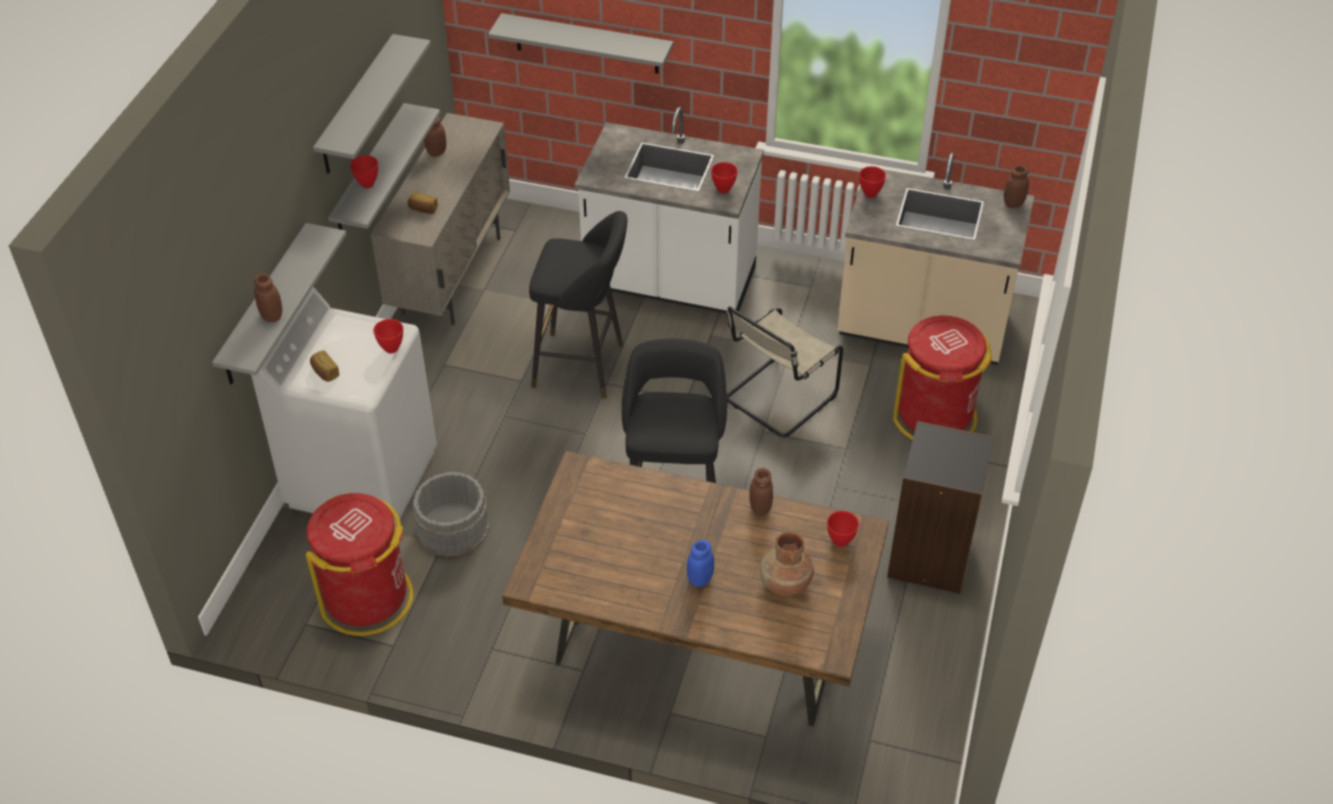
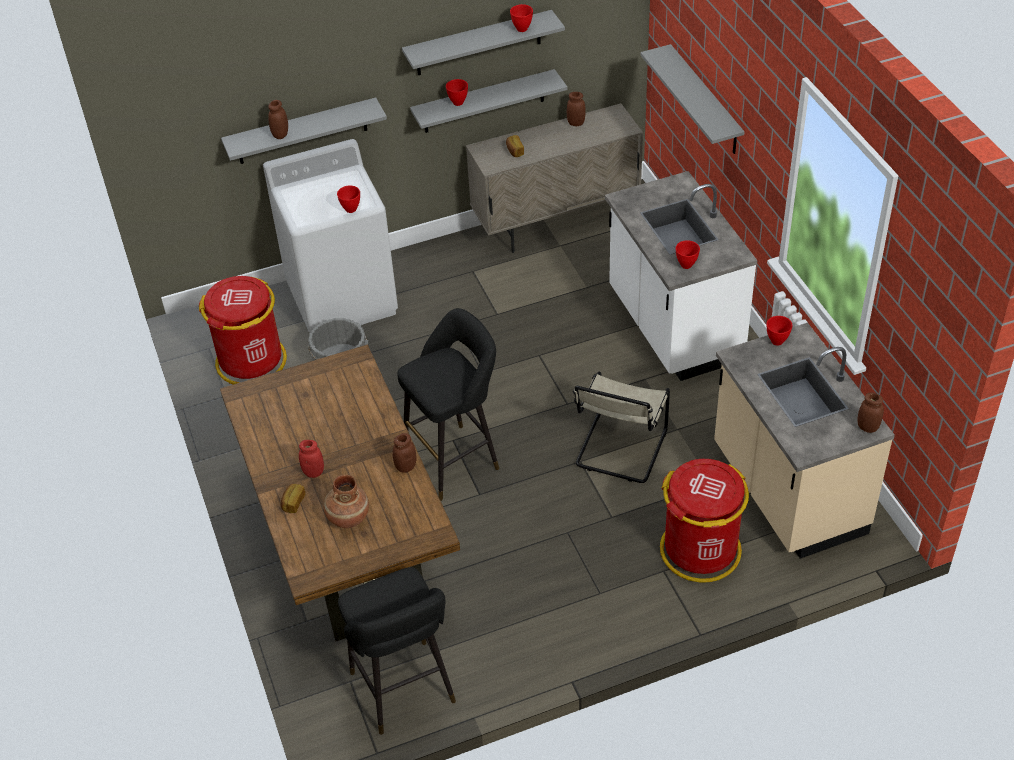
camera: 55 degrees right, 0 degrees up
bread [310,350,340,382] -> bread moved to [281,484,306,513]
black stool [529,211,627,398] -> black stool moved to [338,567,456,735]
blue jar [687,540,714,587] -> red jar [299,440,324,478]
beige chair [726,306,843,437] -> beige chair turned 75 degrees counterclockwise [573,371,670,483]
red bowl [827,511,859,547] -> red bowl moved to [510,4,533,32]
black bookcase [887,421,994,594] -> none

